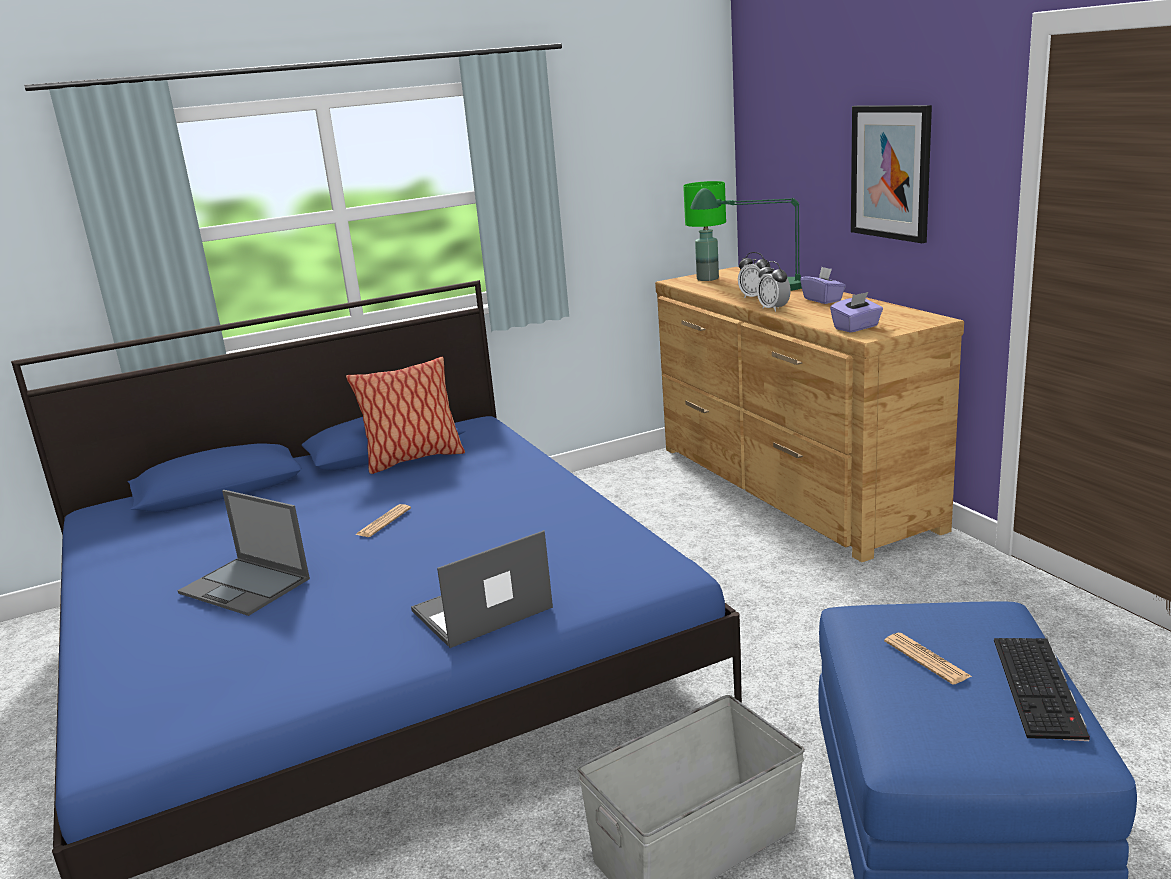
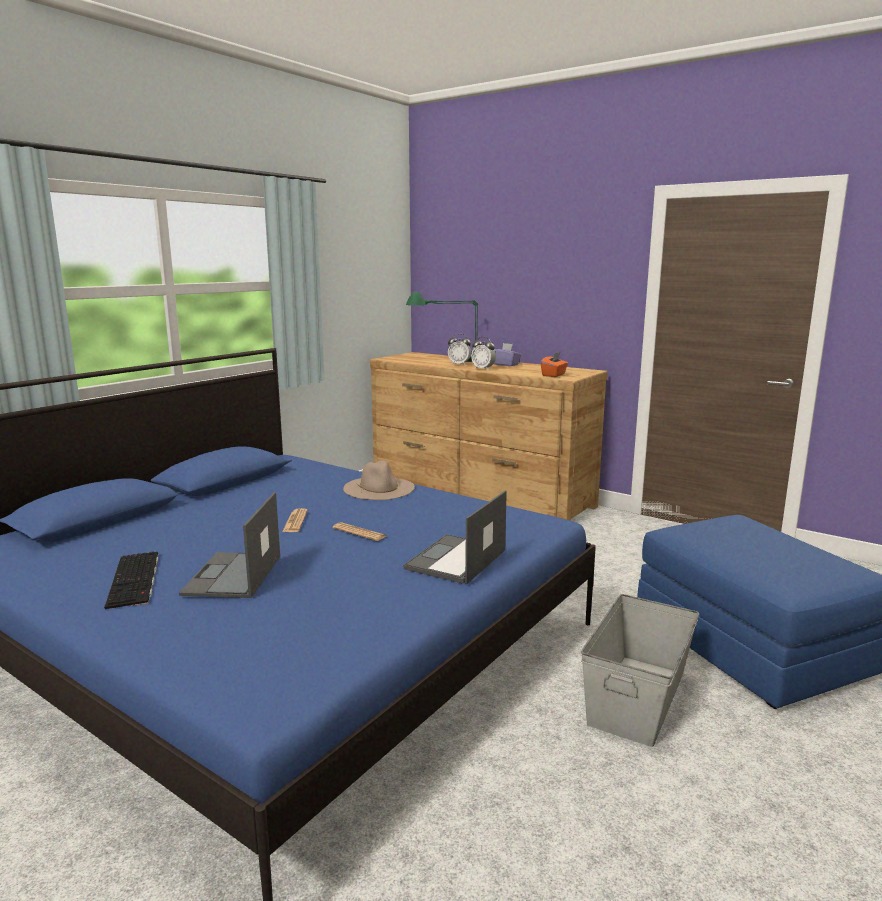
camera: 30 degrees left, 5 degrees down
laptop [177,490,310,616] -> laptop turned 90 degrees clockwise [179,492,280,598]
pillow [346,357,465,474] -> none
green table lamp [683,181,726,281] -> none
purple tissue box [830,292,883,333] -> orange tissue box [541,352,568,377]
picture [851,105,932,243] -> none
newspaper [884,633,971,685] -> newspaper moved to [333,522,386,541]
keyboard [994,638,1090,741] -> keyboard moved to [104,552,159,609]
none -> beige hat [343,460,415,500]

